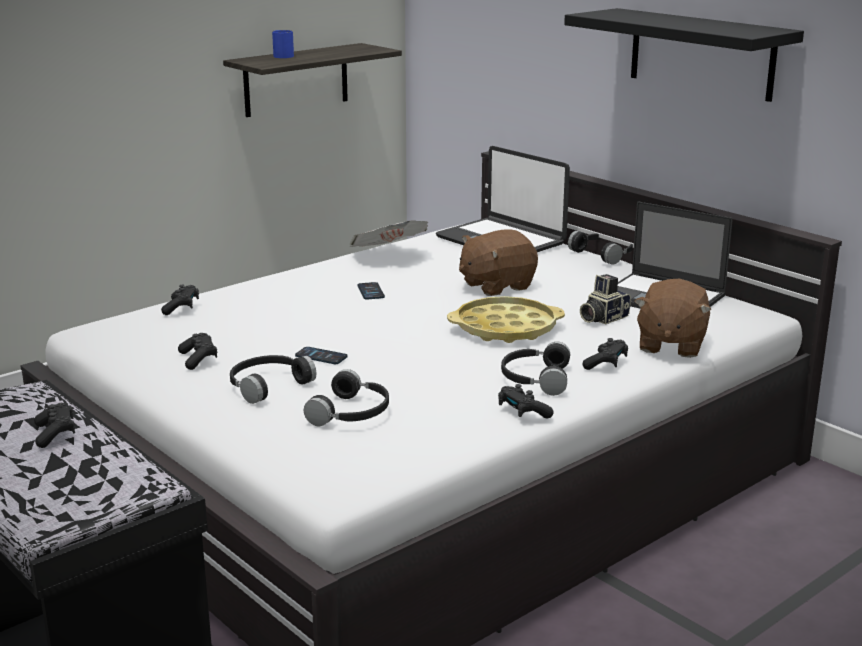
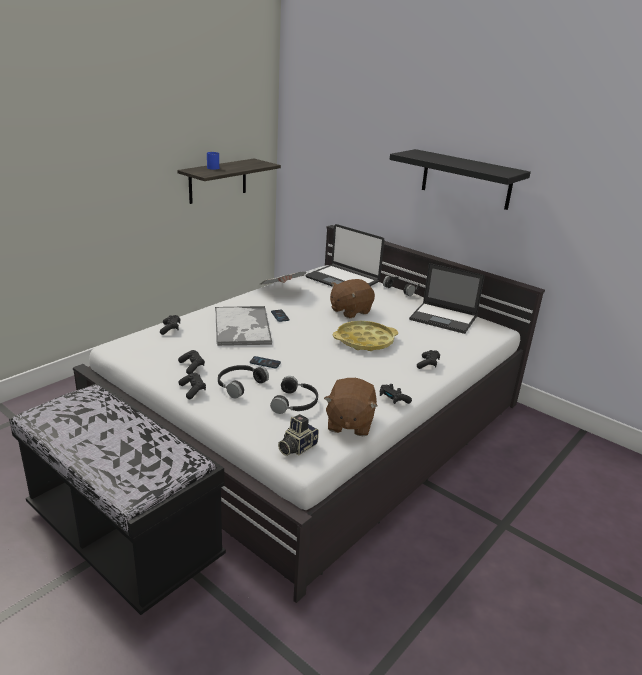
camera: 10 degrees left, 5 degrees up
black game controller [34,403,75,448] -> black game controller moved to [178,373,206,399]
black headphones [501,342,571,396] -> none
camera [580,274,631,325] -> camera moved to [278,414,319,456]
brown plush toy [635,279,711,358] -> brown plush toy moved to [324,378,378,436]
none -> tray [215,306,272,346]

